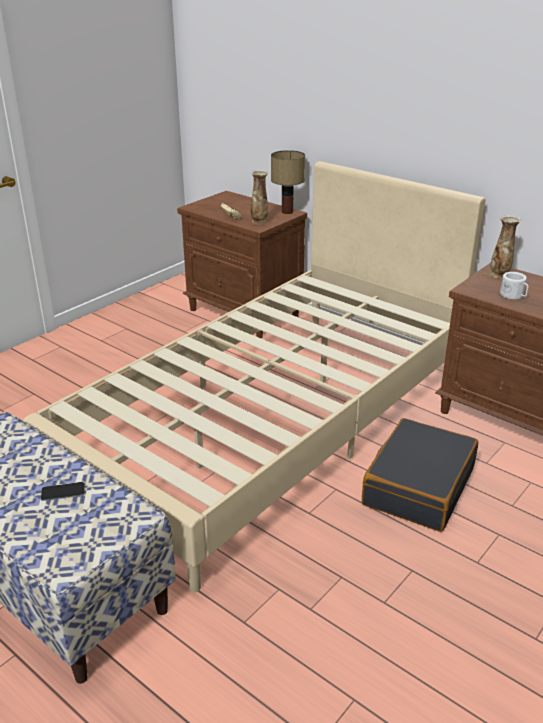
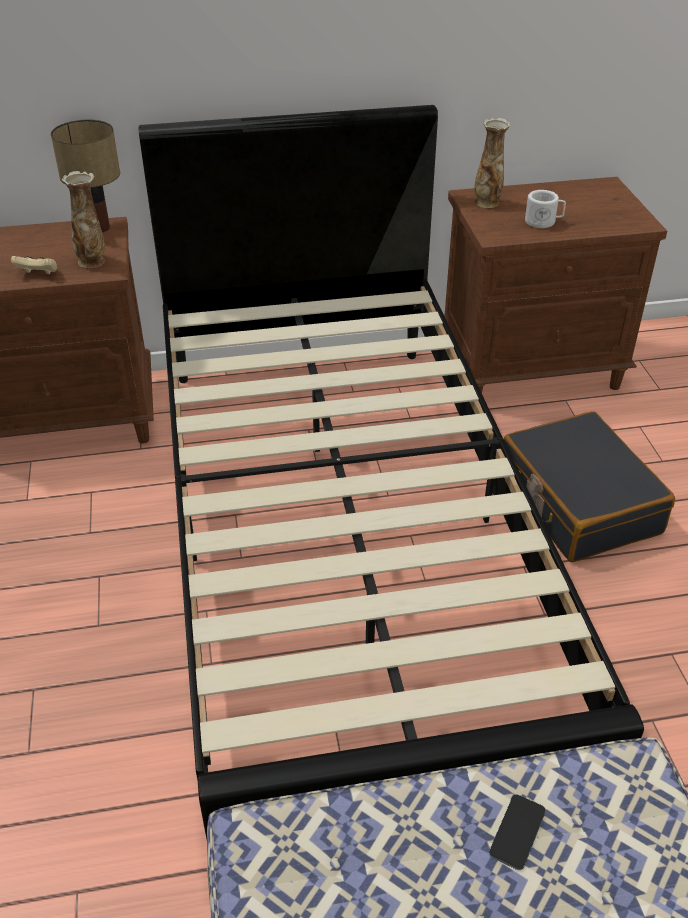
camera: 50 degrees left, 10 degrees up
beige bed [23,161,486,593] -> black bed [138,105,644,839]

